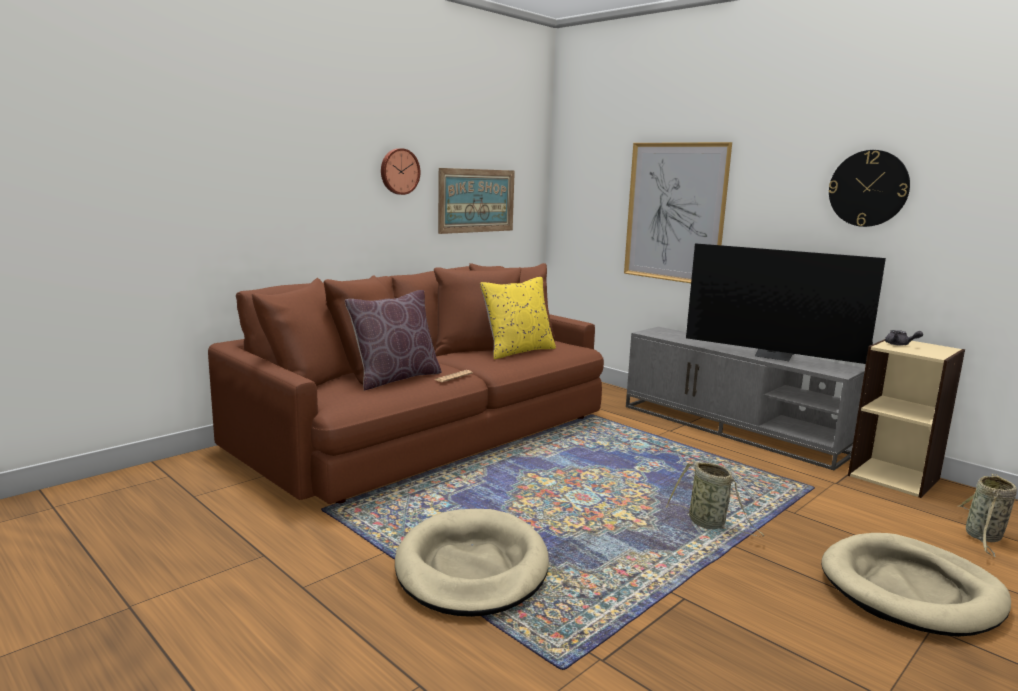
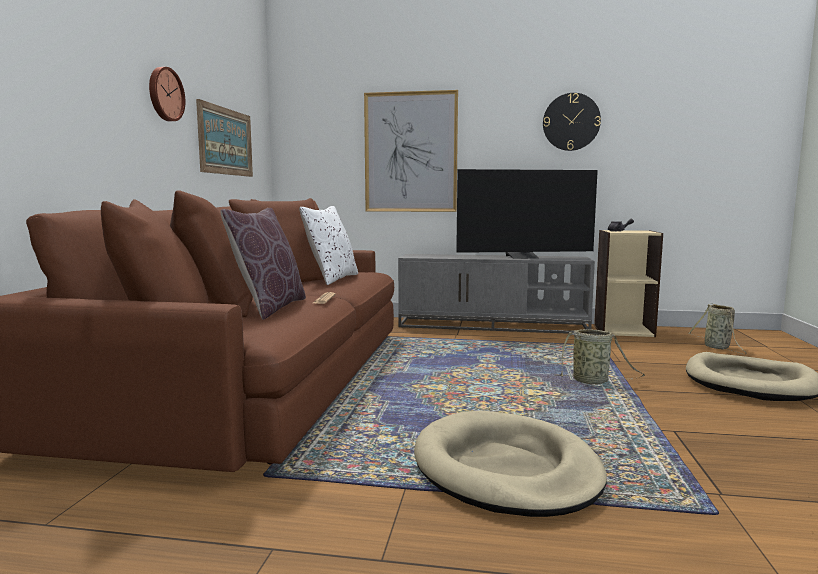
camera: 35 degrees left, 5 degrees down
yellow pillow [480,277,556,359] -> white pillow [299,206,358,285]

